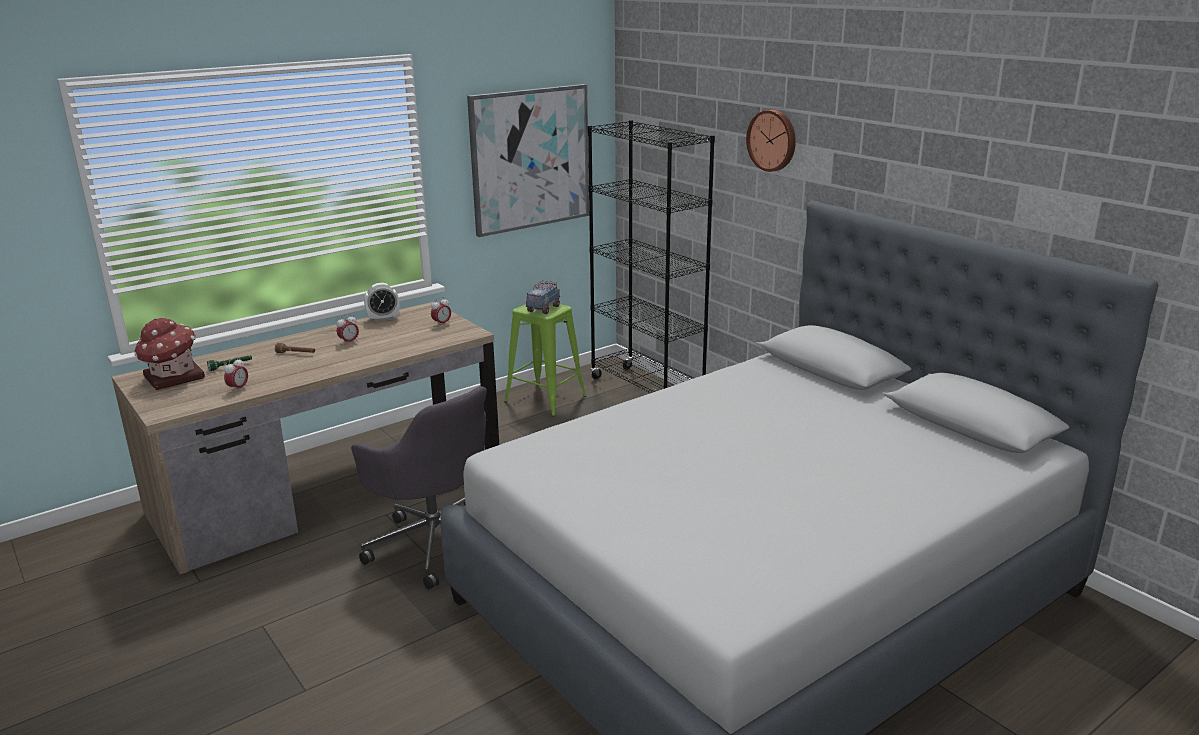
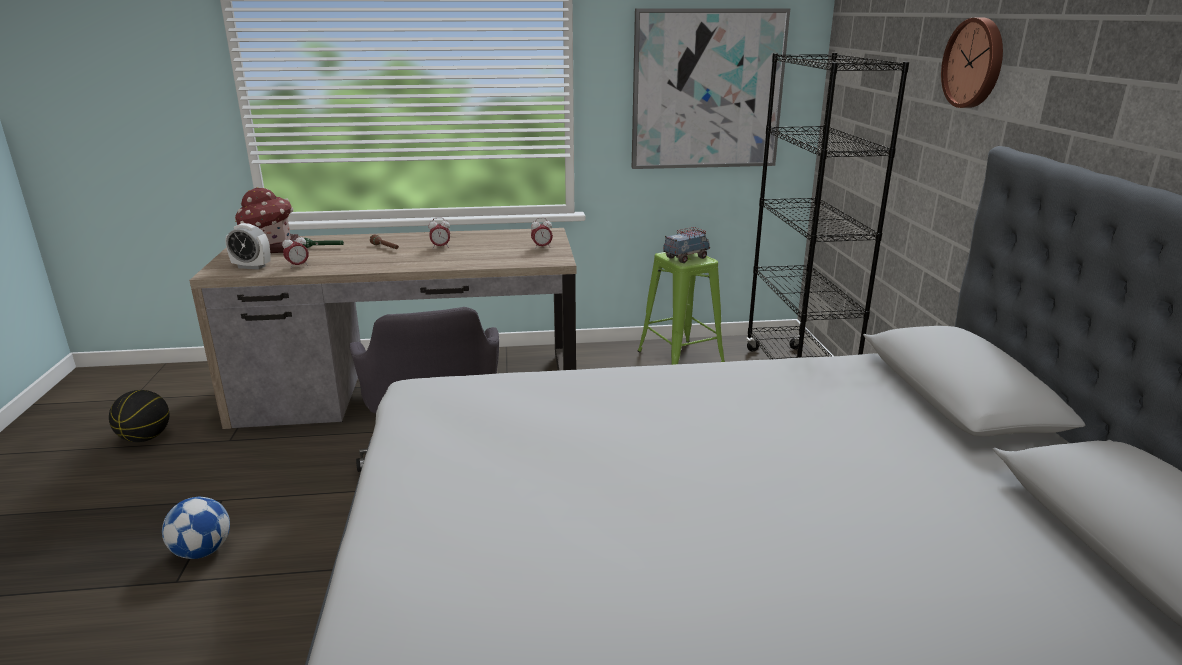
camera: 30 degrees right, 0 degrees up
alarm clock [364,283,399,322] -> alarm clock moved to [225,223,271,270]
none -> basketball [109,390,169,442]
none -> football [162,497,230,559]

